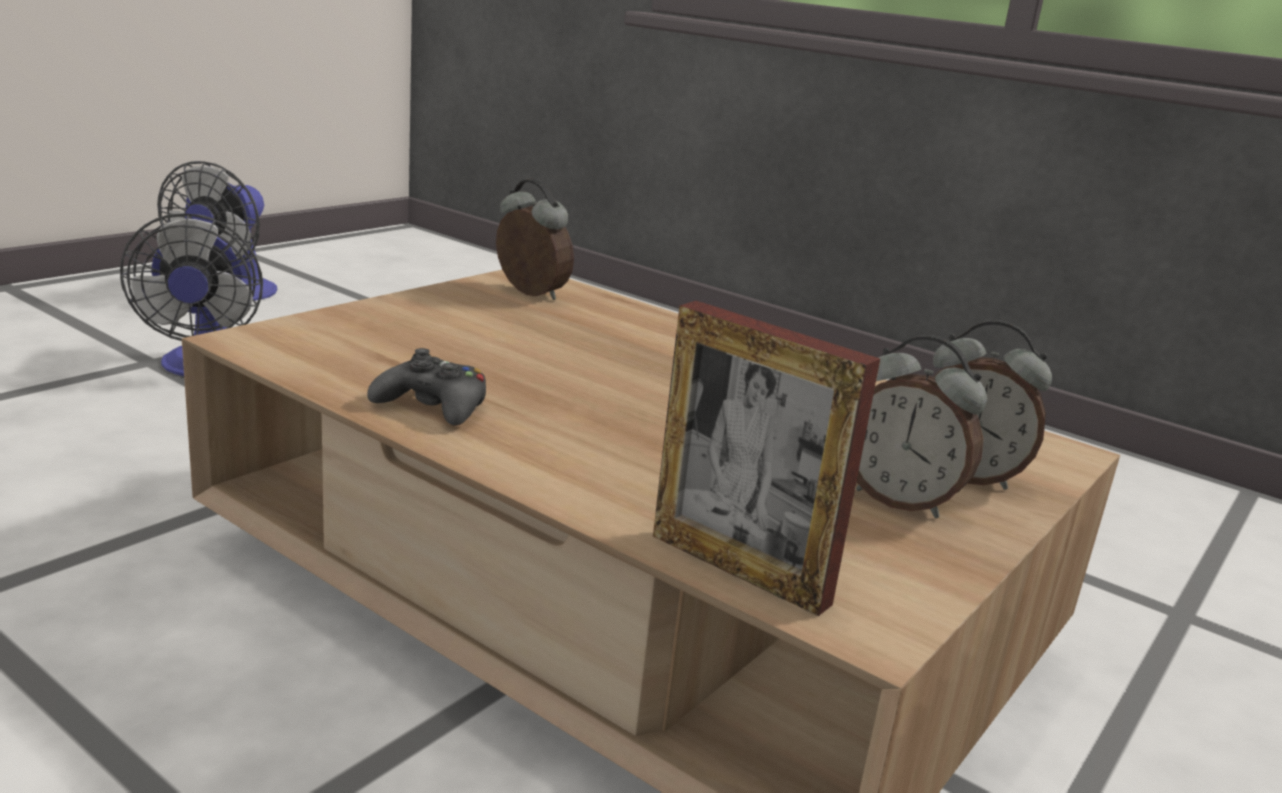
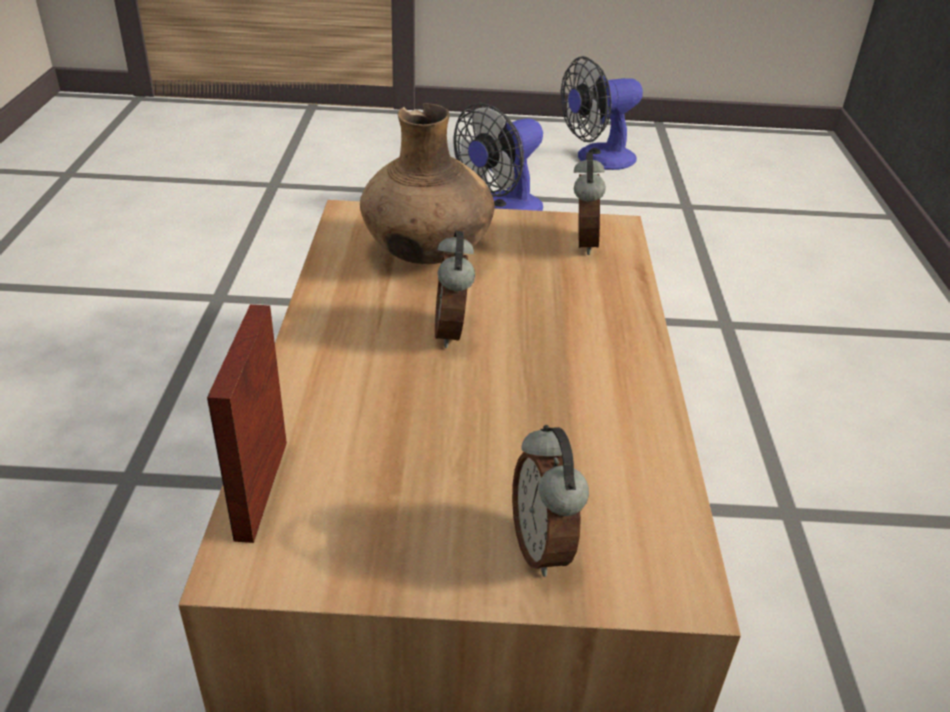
camera: 55 degrees right, 15 degrees up
black game controller [367,348,486,426] -> none
alarm clock [856,335,987,518] -> alarm clock moved to [435,231,475,348]
none -> brown vase [360,103,495,264]

